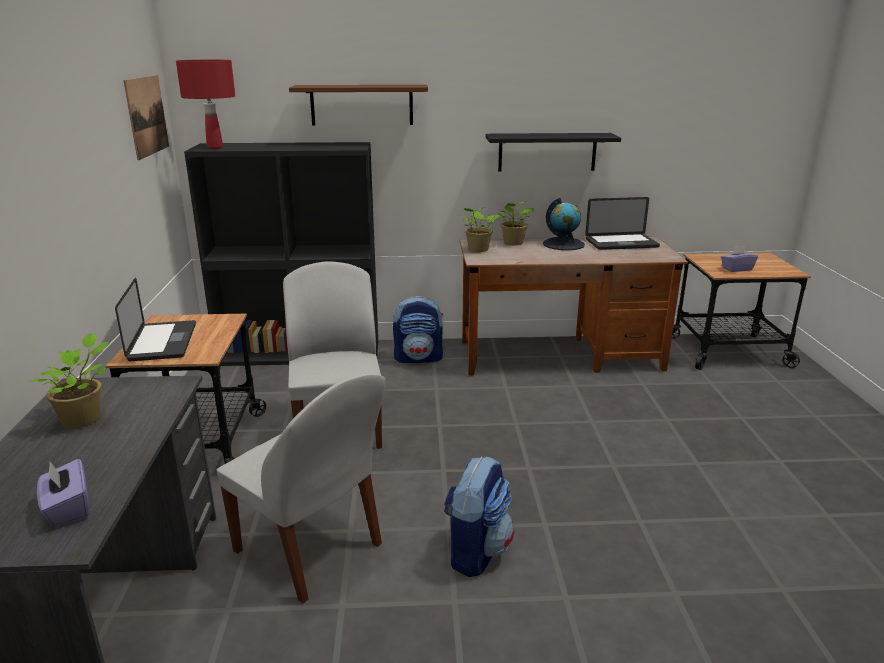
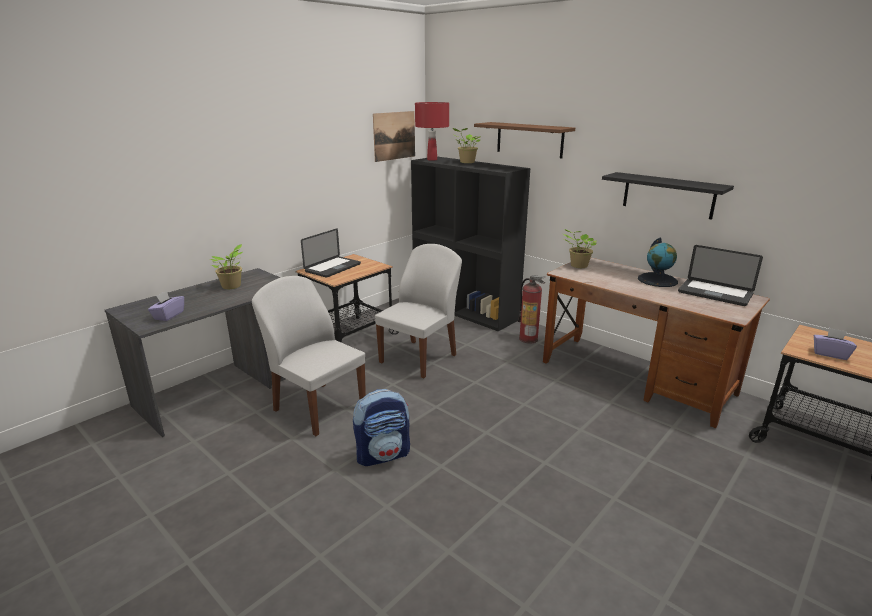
camera: 45 degrees right, 0 degrees up
white chair [217,374,386,603] -> white chair turned 135 degrees clockwise [252,276,366,436]
backpack [393,296,443,363] -> fire extinguisher [518,275,545,344]
potted plant [498,201,534,245] -> potted plant moved to [452,128,481,163]

